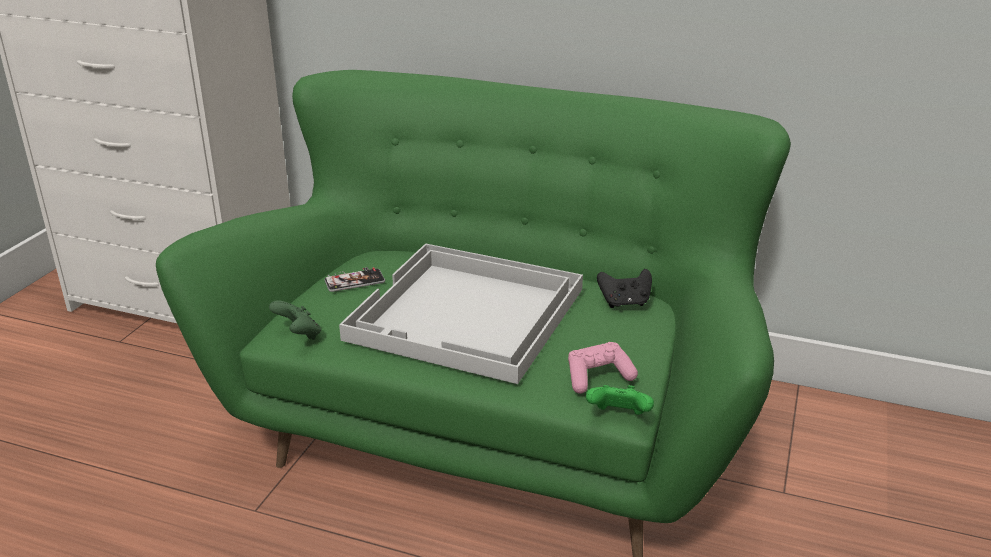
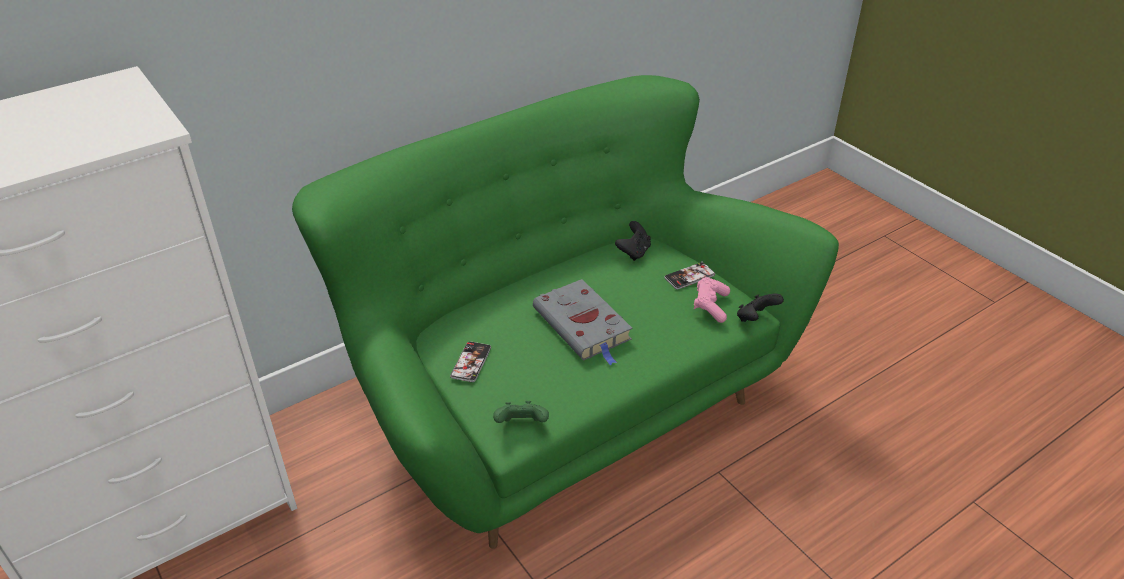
camera: 55 degrees left, 10 degrees up
white tray [339,243,583,384] -> grey book [533,279,632,365]
green game controller [586,385,654,415] -> black game controller [737,293,784,322]
none -> phone [664,261,715,289]

